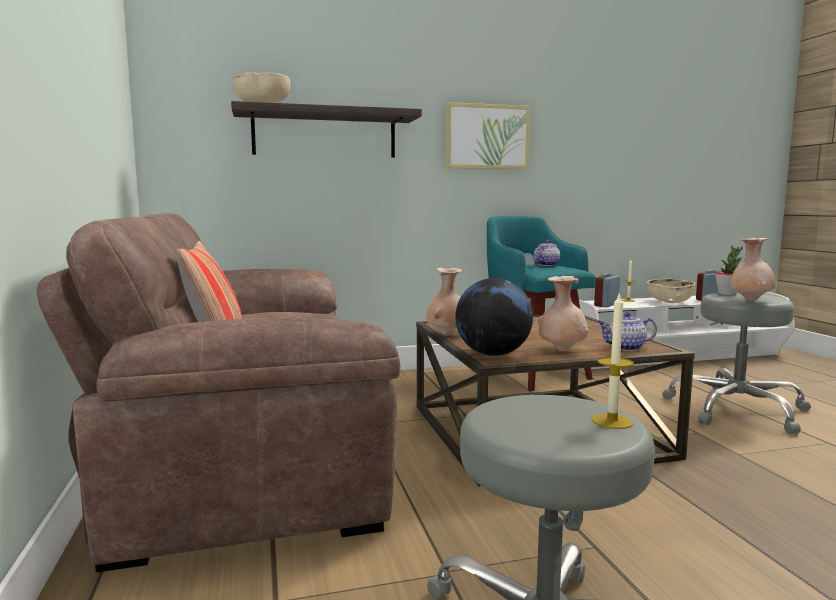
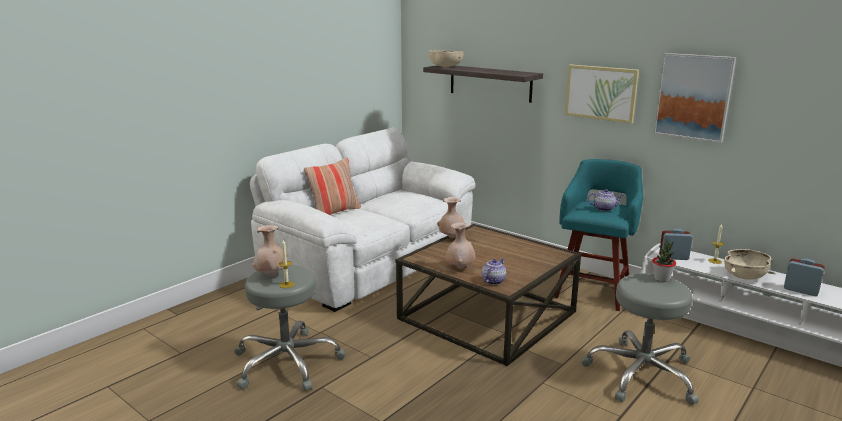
camera: 55 degrees right, 10 degrees up
brown sofa [37,213,400,572] -> white sofa [250,128,475,312]
globe [455,278,533,356] -> none
teapot [598,312,657,351] -> teapot turned 75 degrees clockwise [482,258,506,285]
beige vase [729,238,776,302] -> beige vase moved to [252,225,287,277]
none -> picture [654,53,736,143]

